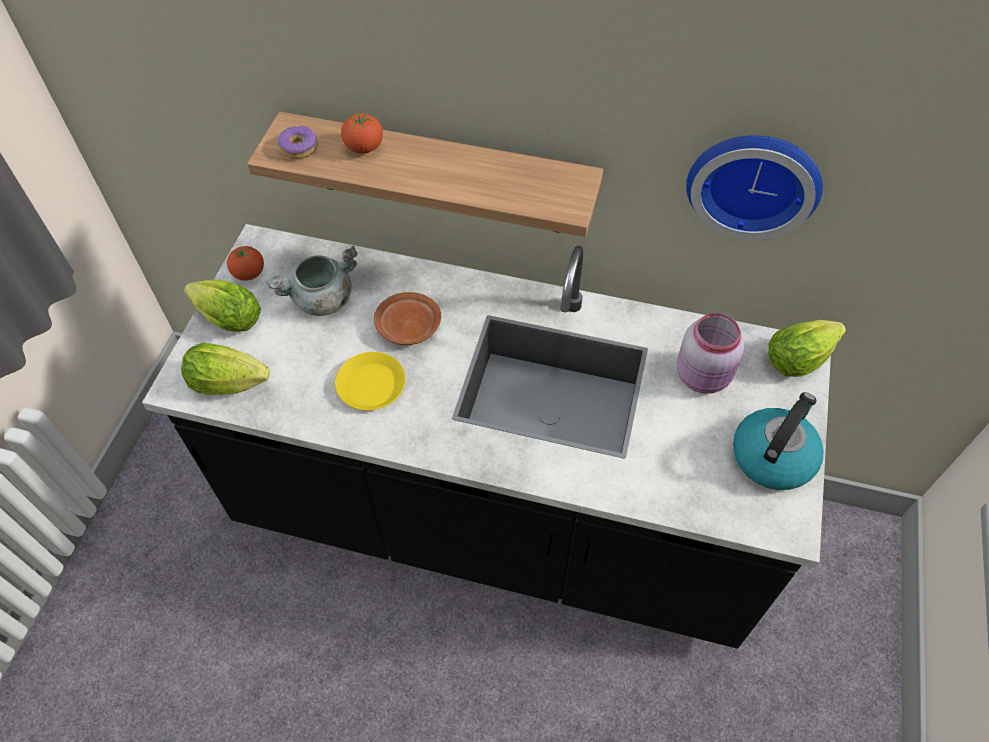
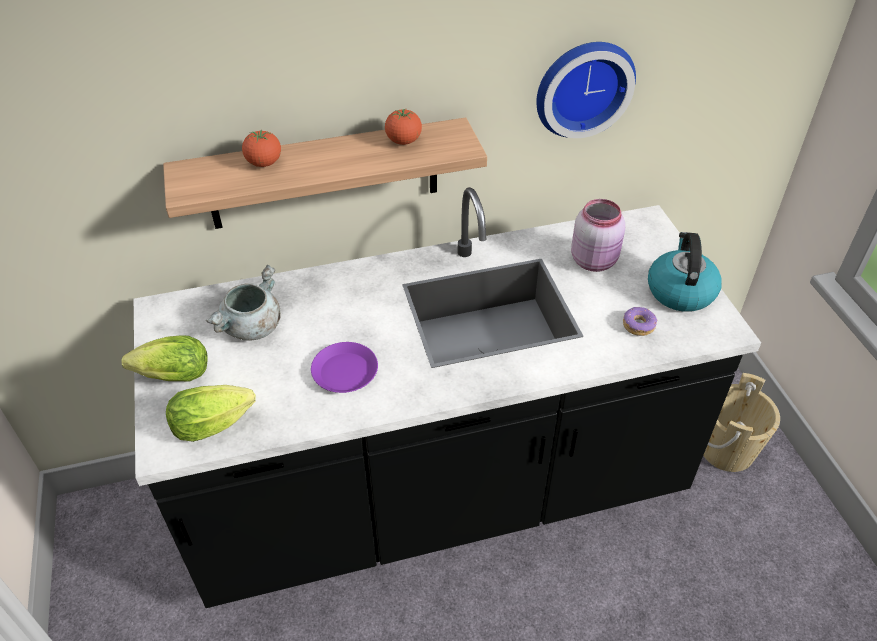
camera: 30 degrees left, 10 degrees down
tomato [227,246,264,281] -> tomato moved to [385,109,422,145]
donut [278,126,317,159] -> donut moved to [623,307,657,336]
yellow plate [335,352,406,410] -> purple plate [311,342,378,393]
brown plate [374,292,441,345] -> none
lettuce [768,320,846,377] -> none
none -> beige bucket [703,373,780,472]

